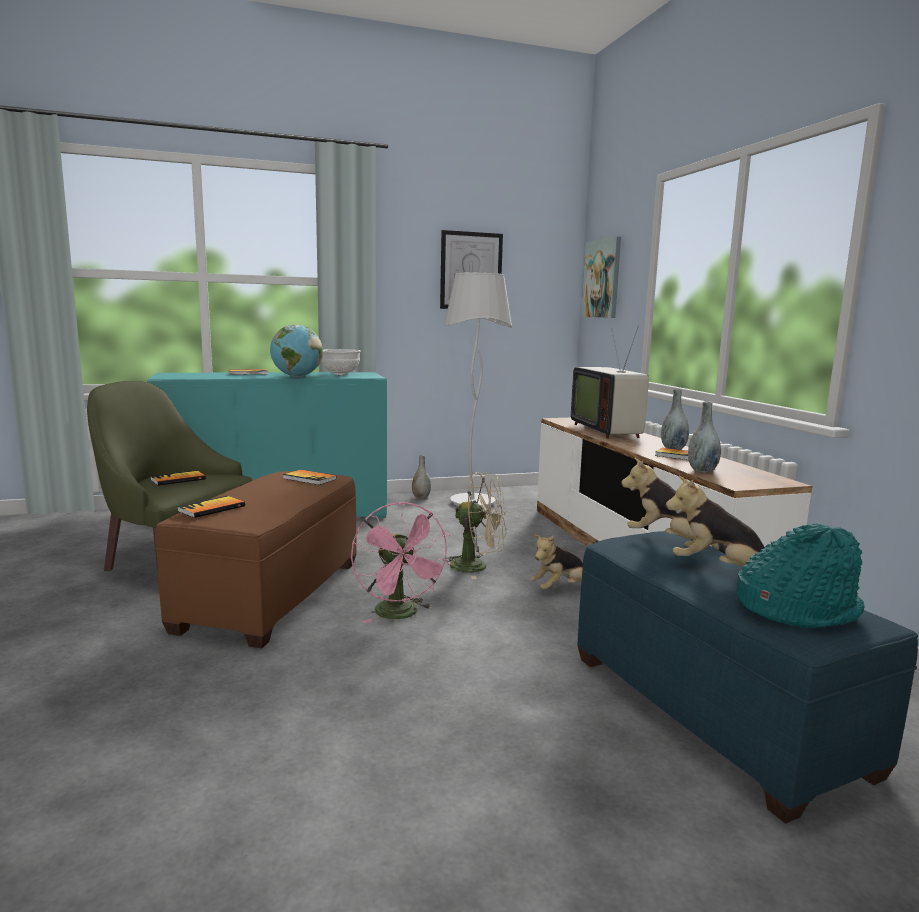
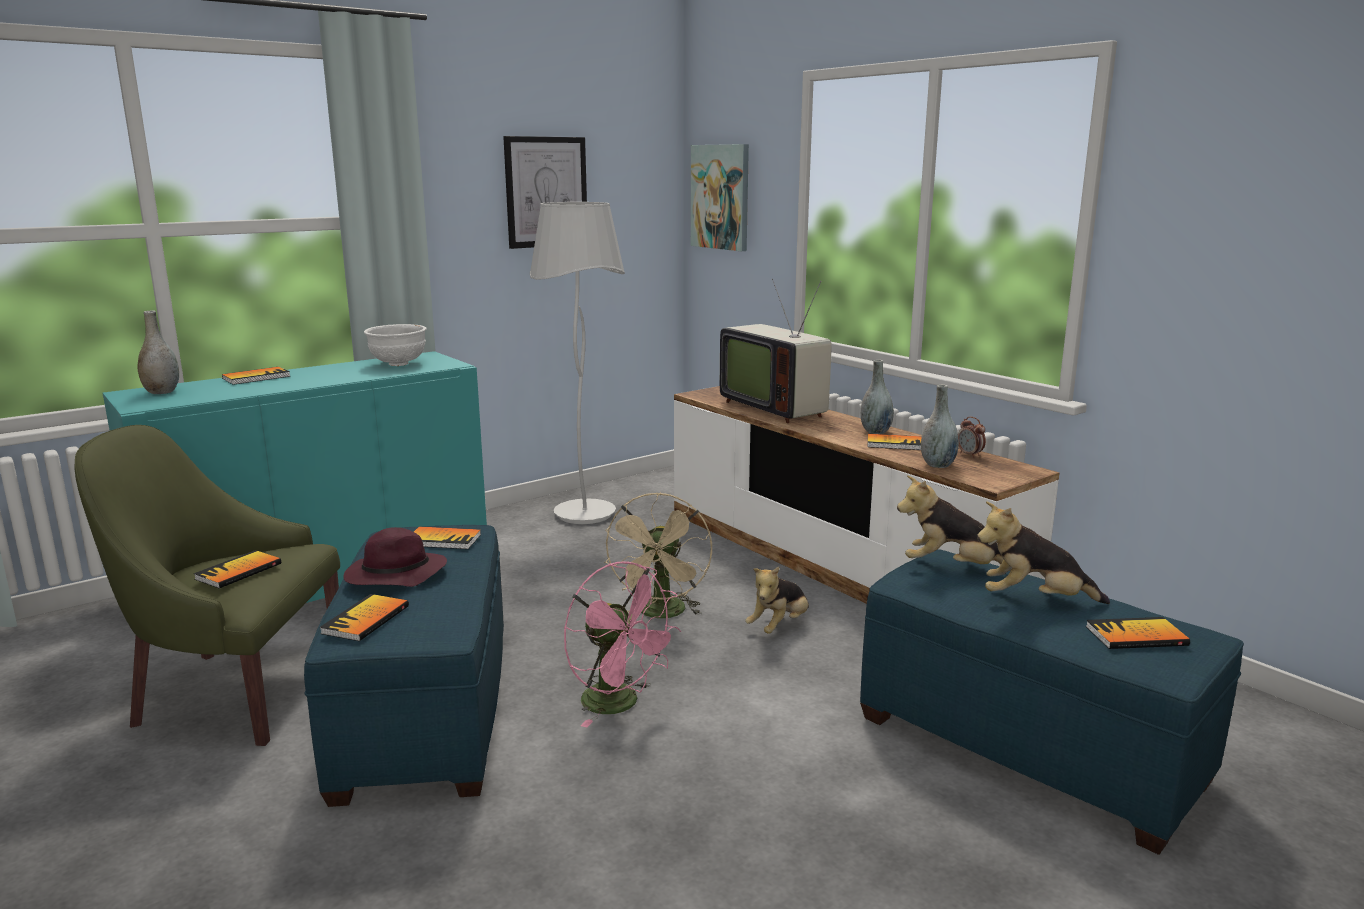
camera: 20 degrees left, 5 degrees up
brown ottoman [155,471,356,648] -> blue ottoman [304,525,504,807]
globe [270,325,323,377] -> none
grey vase [412,455,431,499] -> grey vase moved to [138,310,179,394]
beige fan [446,472,506,579] -> beige fan turned 105 degrees clockwise [604,492,712,618]
turquoise hat [737,523,864,628] -> book [1086,617,1190,649]
none -> purple hat [343,527,447,587]
none -> alarm clock [958,416,986,458]

